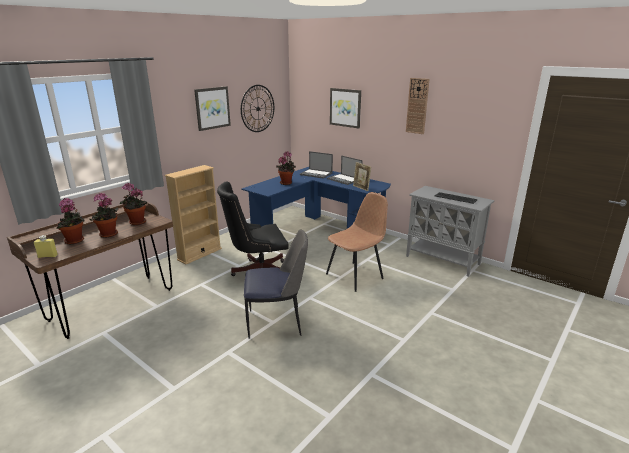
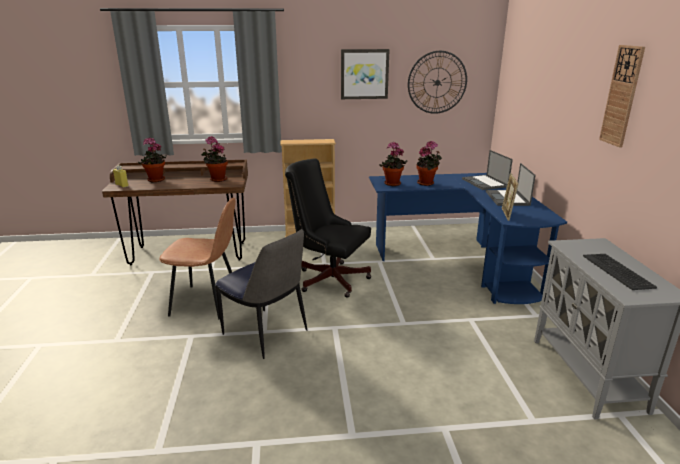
camera: 45 degrees right, 0 degrees up
potted plant [89,193,118,238] -> potted plant moved to [379,142,407,186]
brown chair [326,192,388,292] -> brown chair moved to [159,198,236,319]
picture [330,88,361,129] -> none

